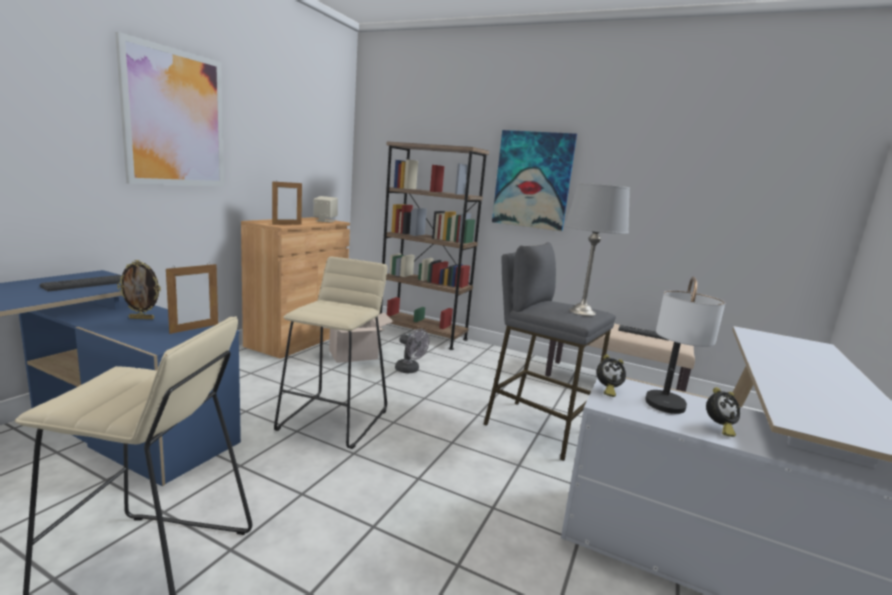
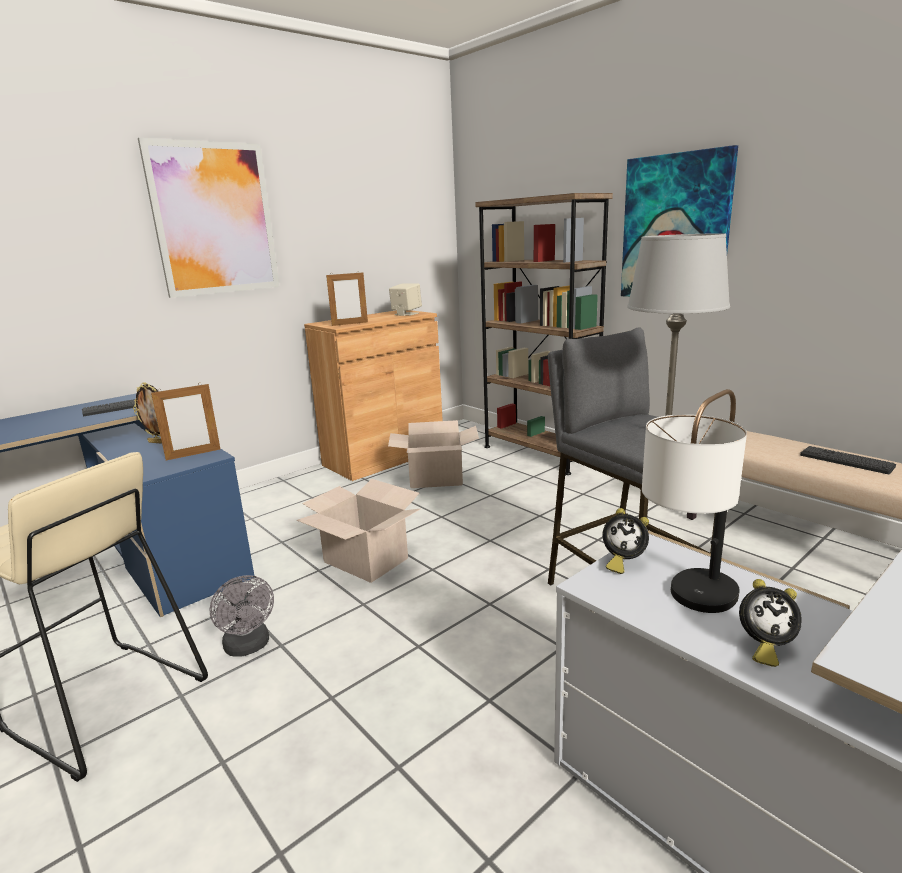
camera: 25 degrees right, 5 degrees up
beige stool [274,257,388,449] -> cardboard box [296,479,420,583]
grey fan [395,329,429,373] -> grey fan moved to [210,575,274,656]

